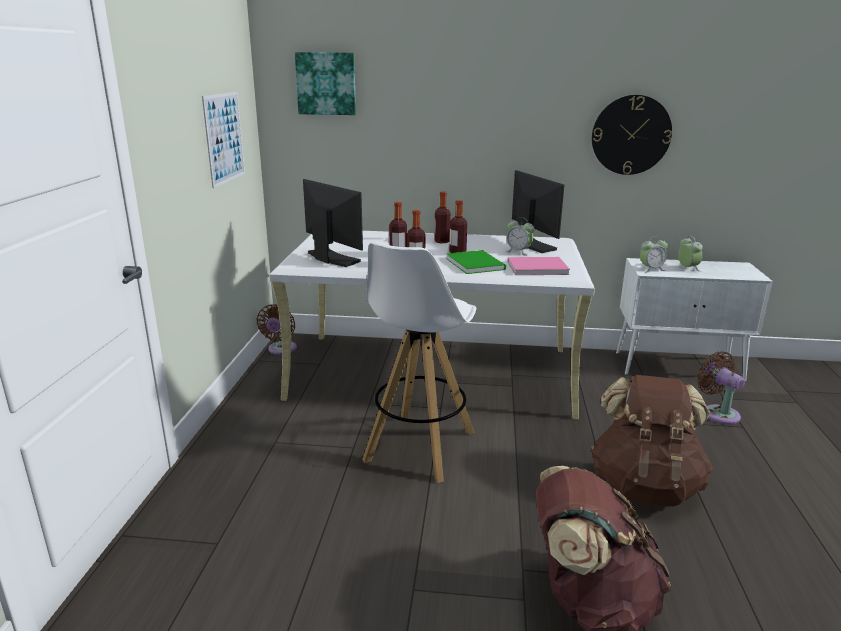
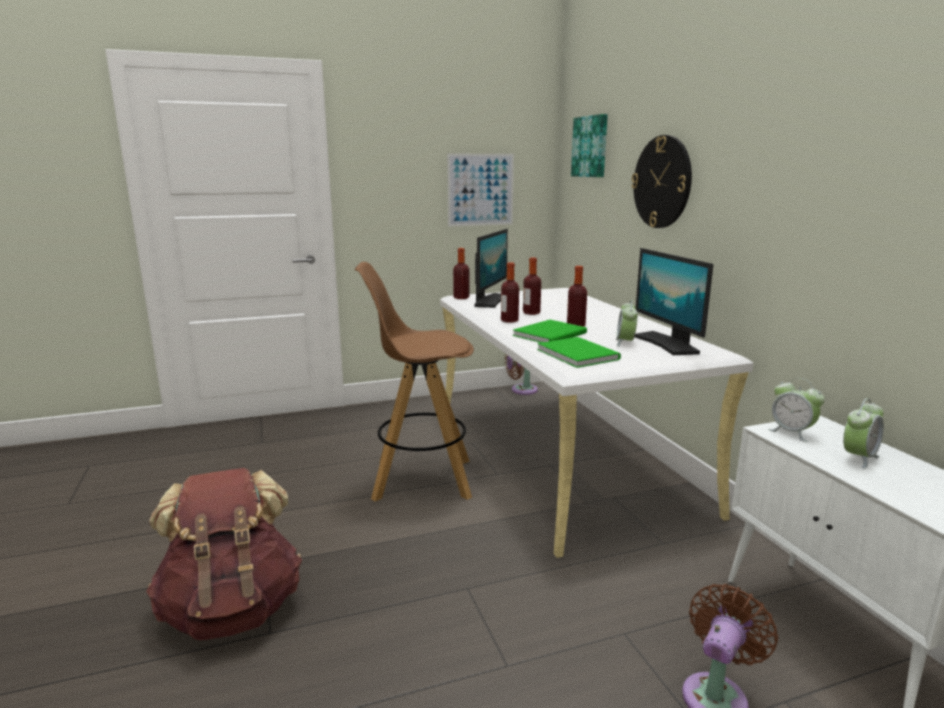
camera: 65 degrees right, 5 degrees down
white stool [362,242,476,483] -> brown stool [354,262,474,501]
bottle [434,191,451,243] -> bottle moved to [453,248,469,299]
pink book [508,257,570,275] -> green book [537,337,621,368]
monitor [512,170,564,253] -> monitor turned 120 degrees clockwise [635,248,713,355]
brown backpack [591,375,713,506] -> none
wall clock [592,95,672,175] -> wall clock moved to [631,135,692,228]

